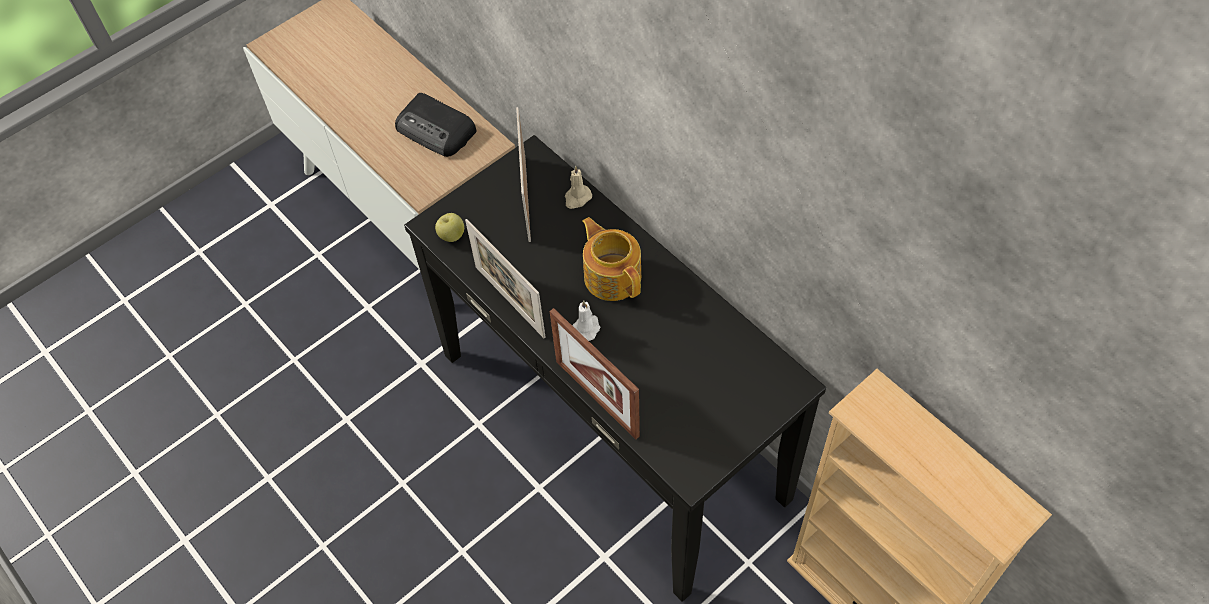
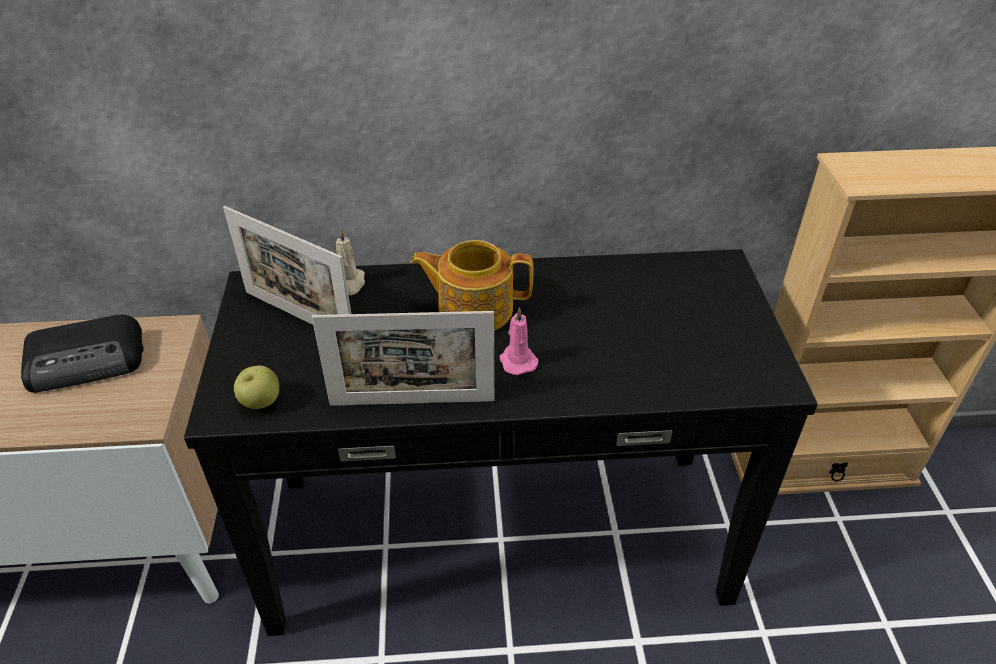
camera: 55 degrees left, 15 degrees down
picture frame [550,308,640,439] -> none
white candle [572,300,600,341] -> pink candle [500,307,539,375]

